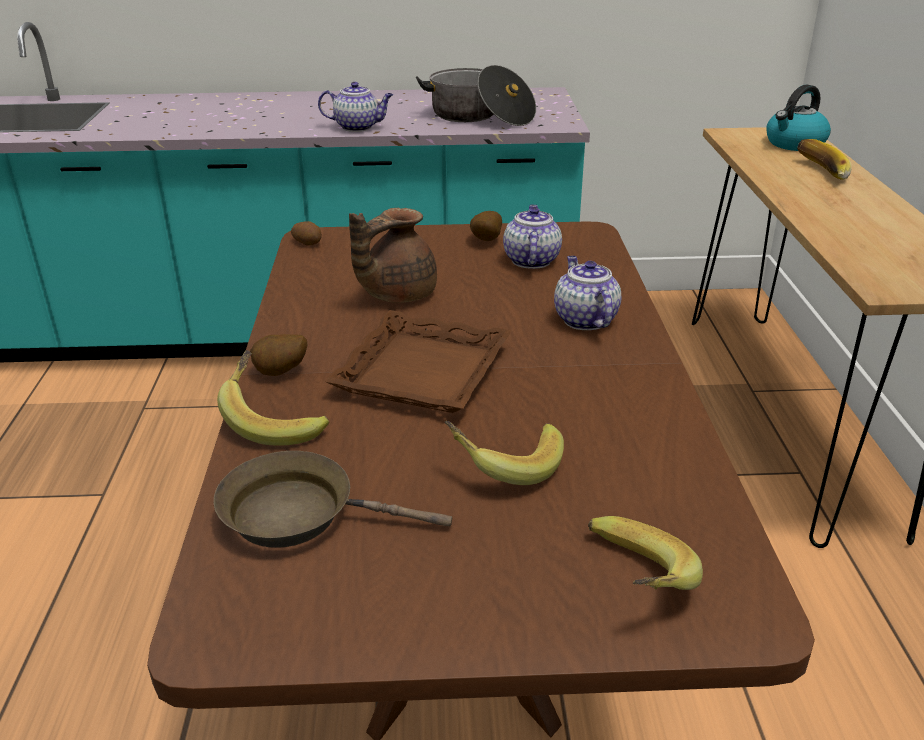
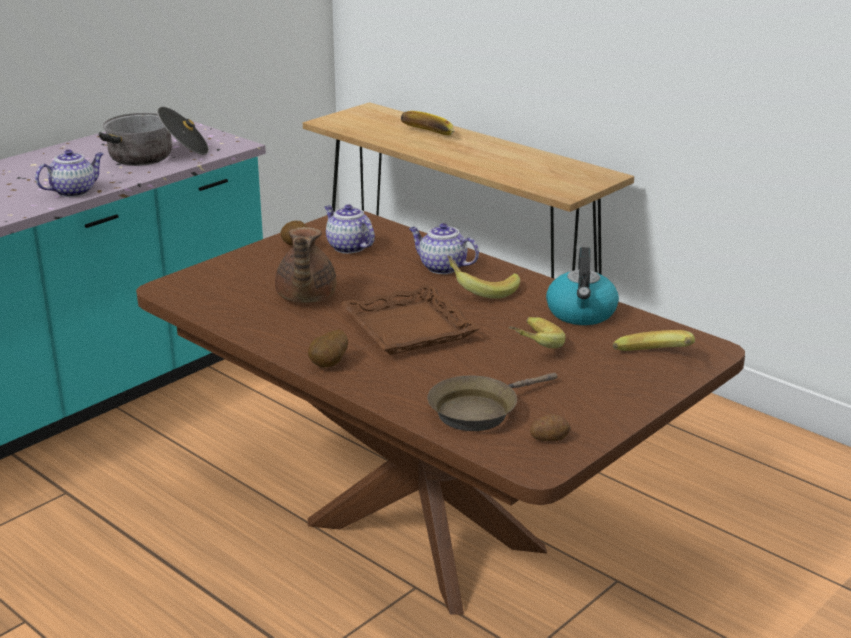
camera: 45 degrees left, 5 degrees down
banana [217,350,329,445] -> banana moved to [447,256,520,299]
potato [291,221,322,246] -> potato moved to [530,414,571,441]
kettle [766,85,831,151] -> kettle moved to [546,247,619,325]

